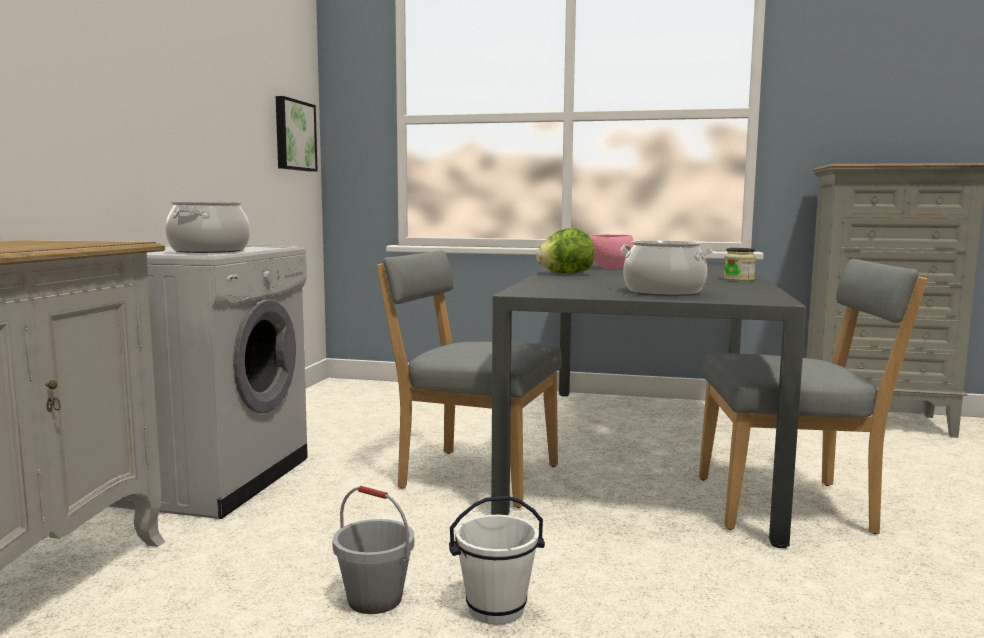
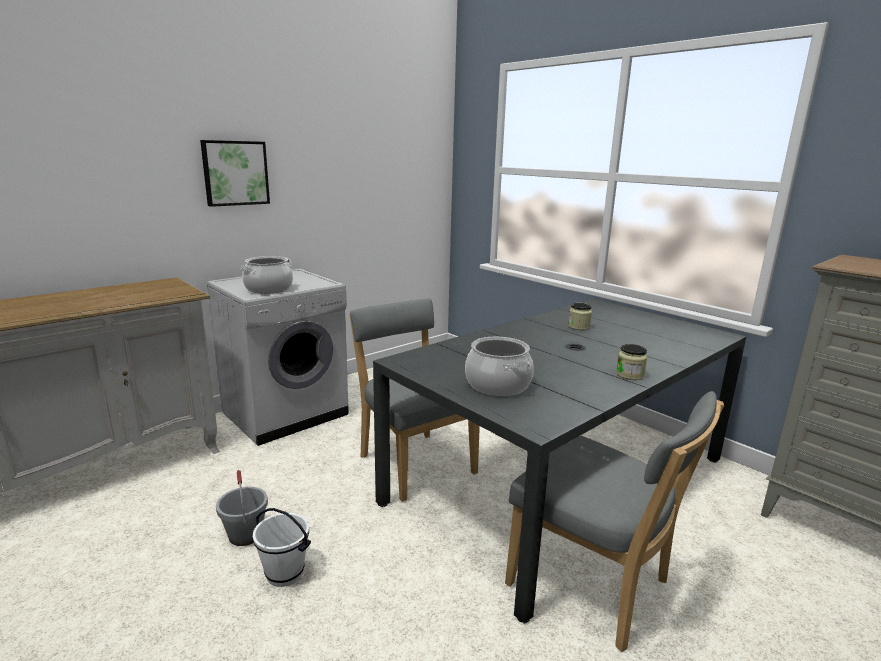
camera: 35 degrees right, 10 degrees up
picture [276,96,318,172] -> picture moved to [200,140,270,207]
lettuce [536,228,594,274] -> none
pink bowl [590,234,634,269] -> jar [568,303,592,330]

